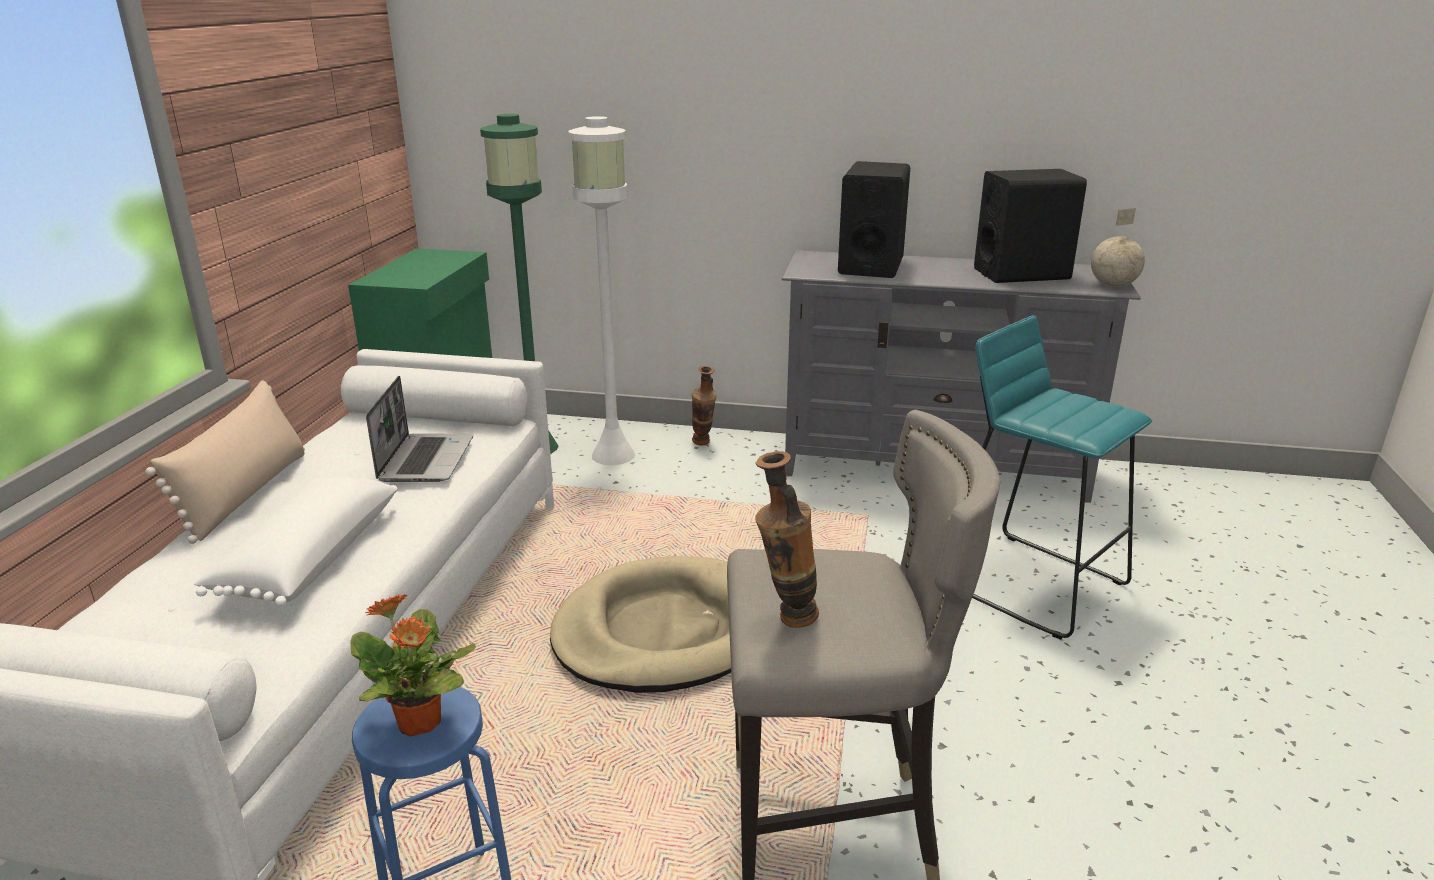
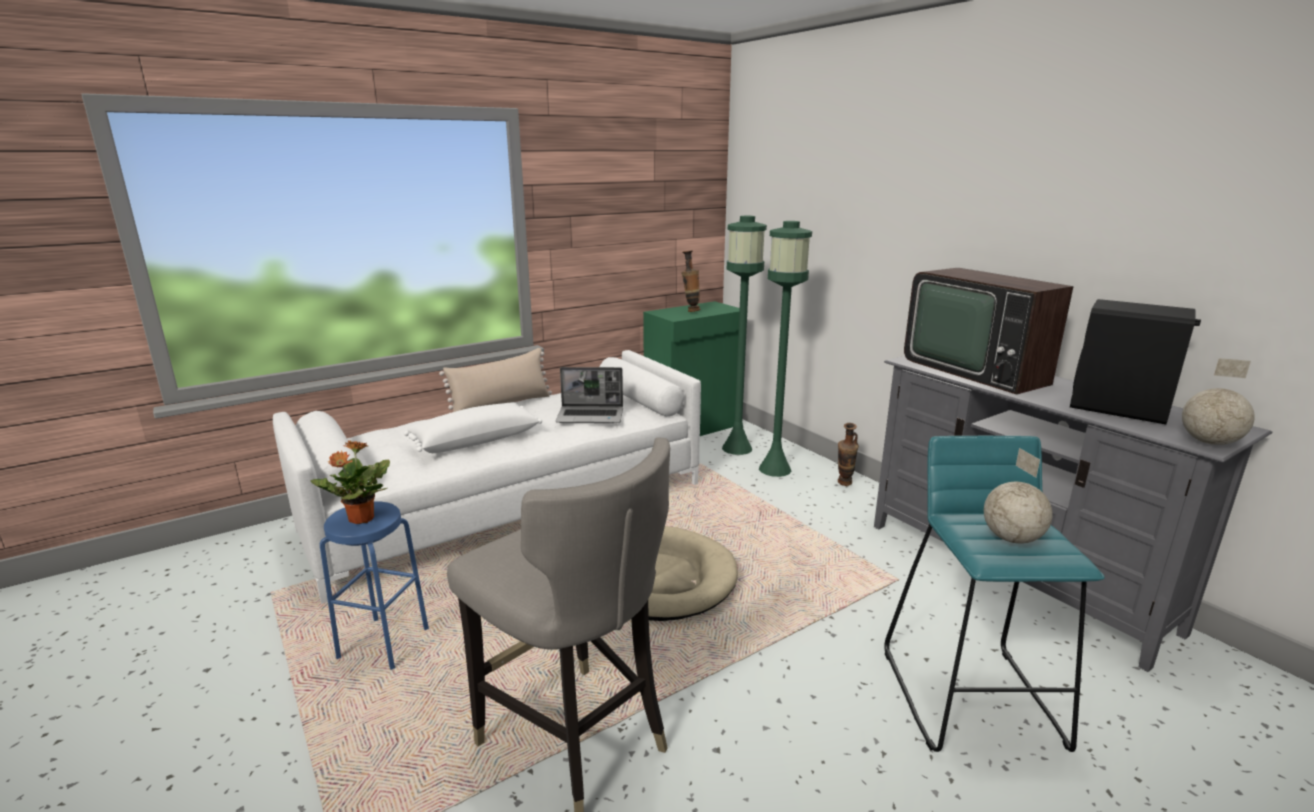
camera: 45 degrees right, 5 degrees down
laptop [366,376,473,482] -> laptop turned 45 degrees clockwise [556,367,623,423]
white floor lamp [568,116,635,465] -> green floor lamp [759,221,812,477]
vase [755,451,819,628] -> vase moved to [681,250,701,312]
black speaker [838,161,910,278] -> television [904,268,1074,395]
none -> globe [984,448,1053,544]

